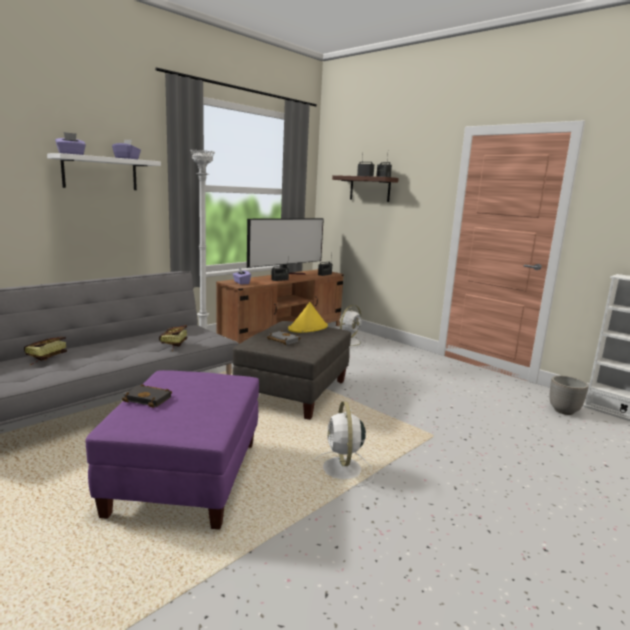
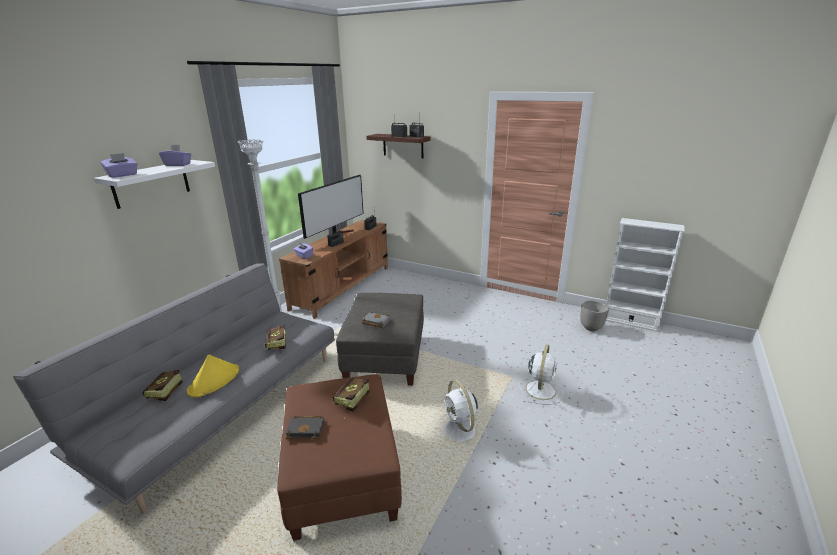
camera: 15 degrees left, 10 degrees up
purple ottoman [85,370,259,530] -> brown ottoman [277,374,402,541]
yellow hat [288,302,328,333] -> yellow hat moved to [187,355,239,397]
white fan [340,305,367,347] -> white fan moved to [519,344,563,404]
none -> book [332,378,370,419]

